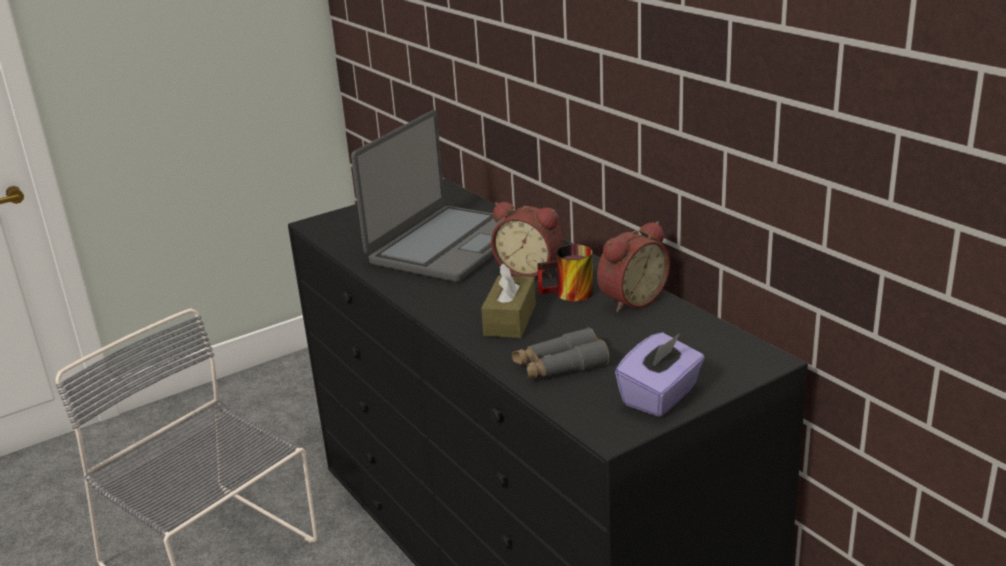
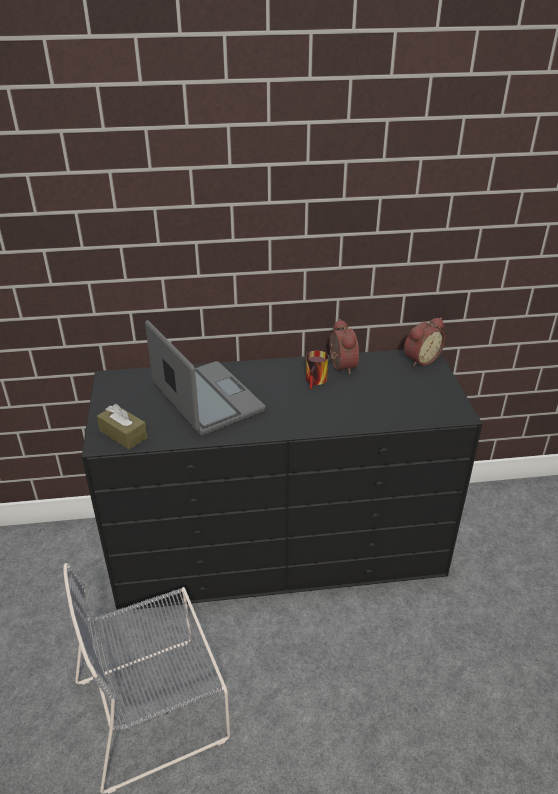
camera: 65 degrees left, 10 degrees up
brown tissue box [481,263,536,338] -> brown tissue box moved to [97,404,148,450]
alarm clock [491,202,563,278] -> alarm clock moved to [404,317,445,367]
grey binoculars [512,328,610,379] -> none
purple tissue box [615,332,705,417] -> none

